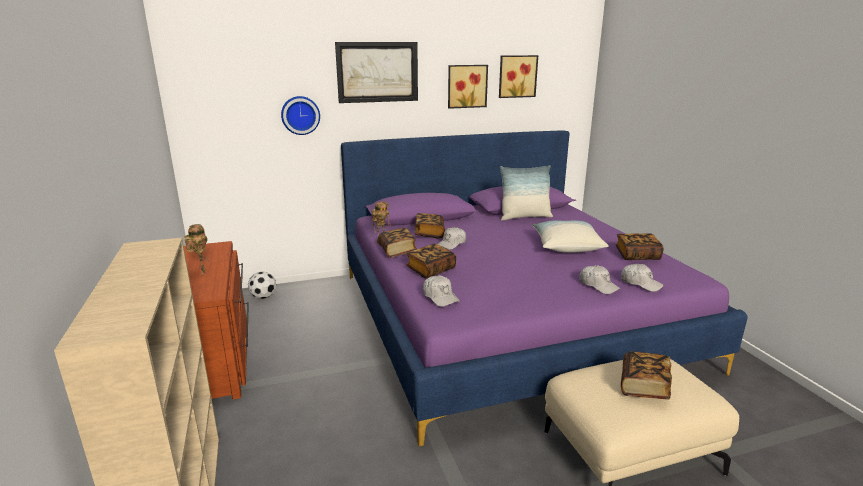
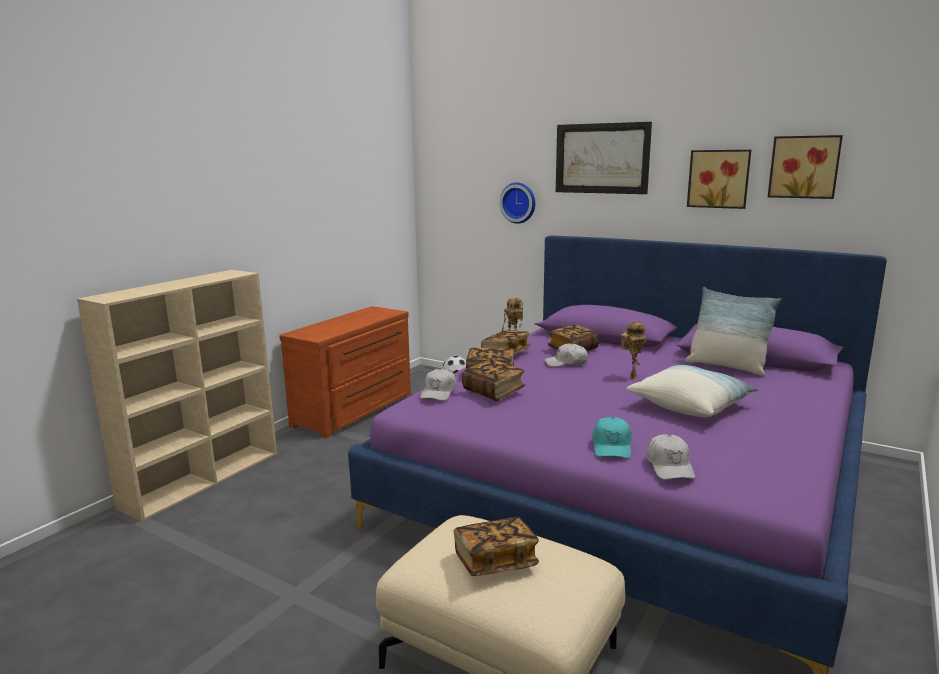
camera: 50 degrees right, 5 degrees down
toy robot [184,224,208,275] -> toy robot moved to [621,322,646,379]
white cap [580,265,620,294] -> turquoise cap [592,417,632,458]
book [615,233,664,260] -> book moved to [462,359,525,401]

